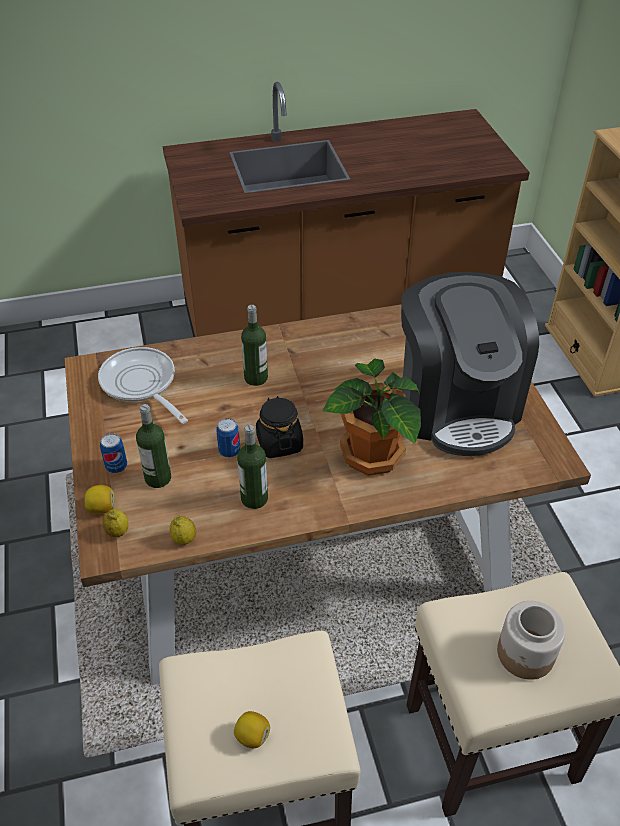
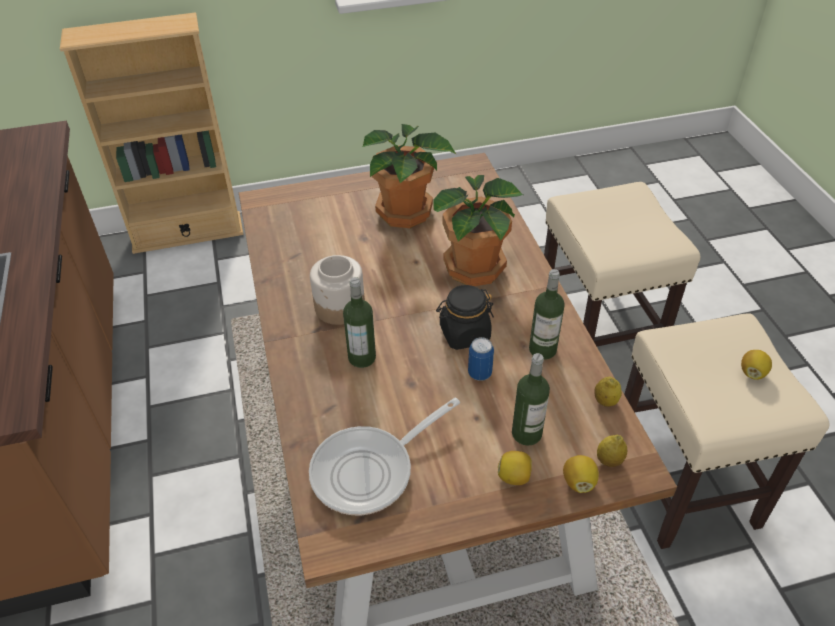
camera: 90 degrees left, 0 degrees up
can [100,433,127,473] -> lemon [498,451,532,485]
coffee machine [401,272,539,456] -> potted plant [362,124,457,228]
jar [497,601,566,680] -> jar moved to [310,255,365,325]

